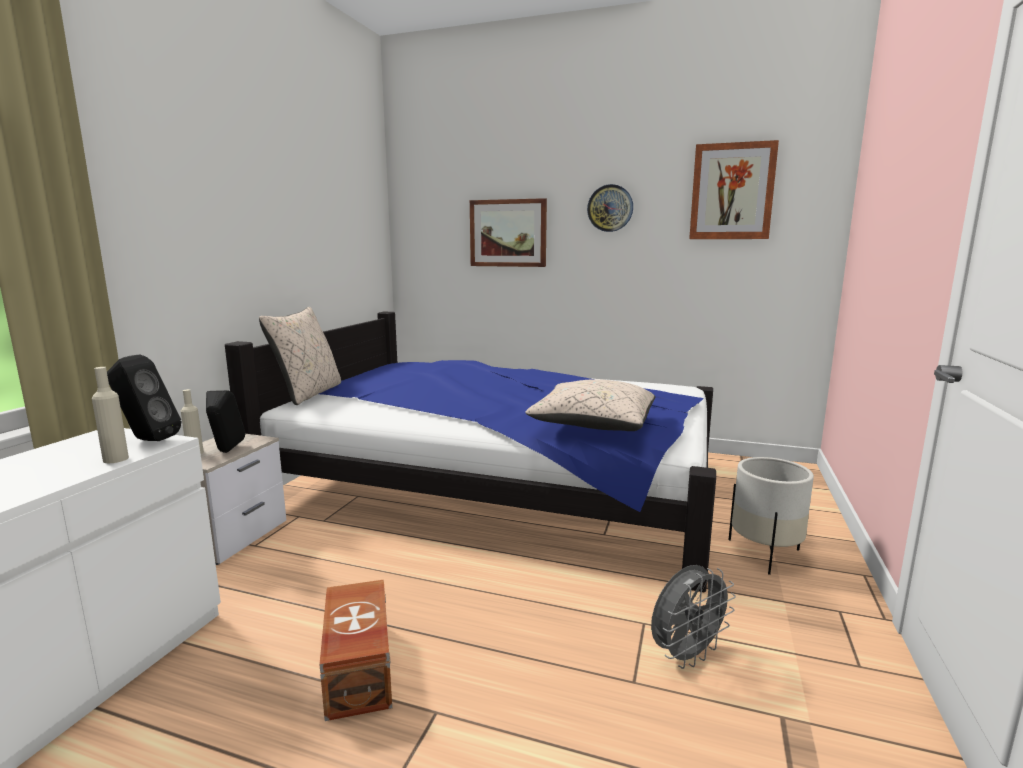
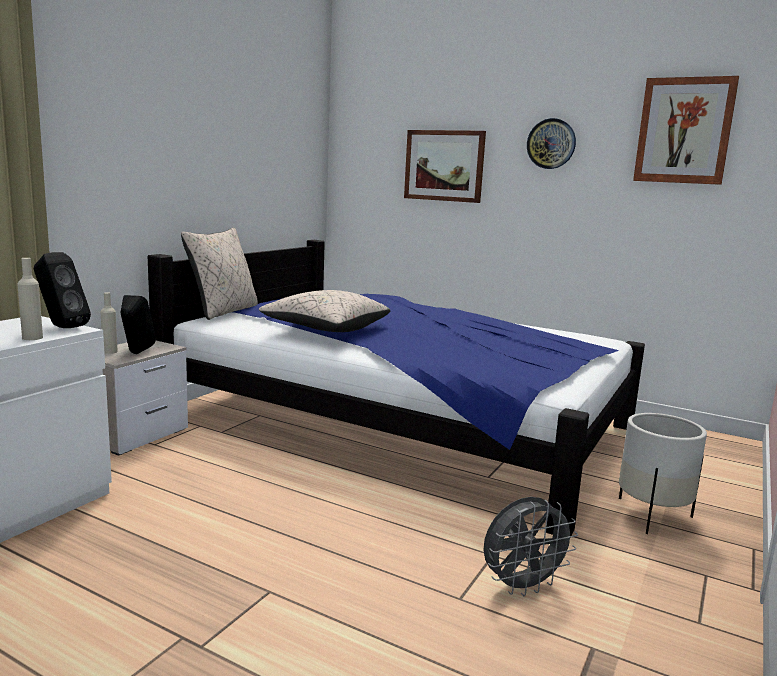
camera: 10 degrees right, 0 degrees up
brown storage box [319,580,392,721] -> none
beige pillow [525,379,655,431] -> beige pillow moved to [259,290,390,332]

